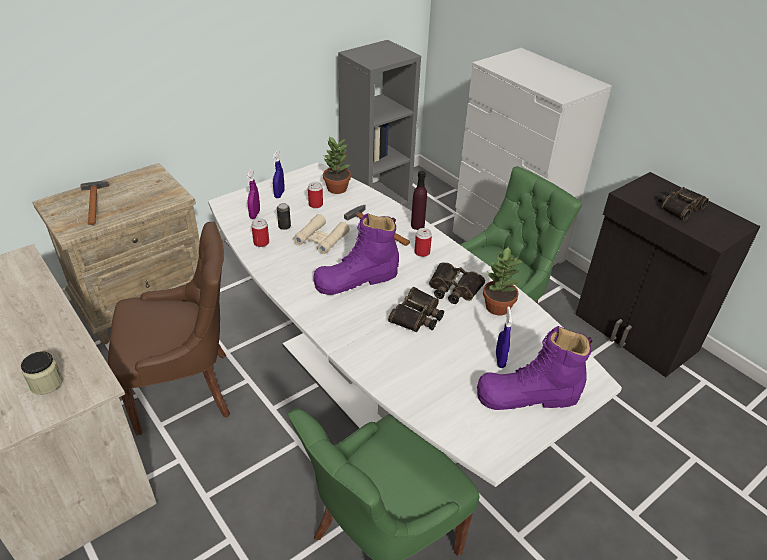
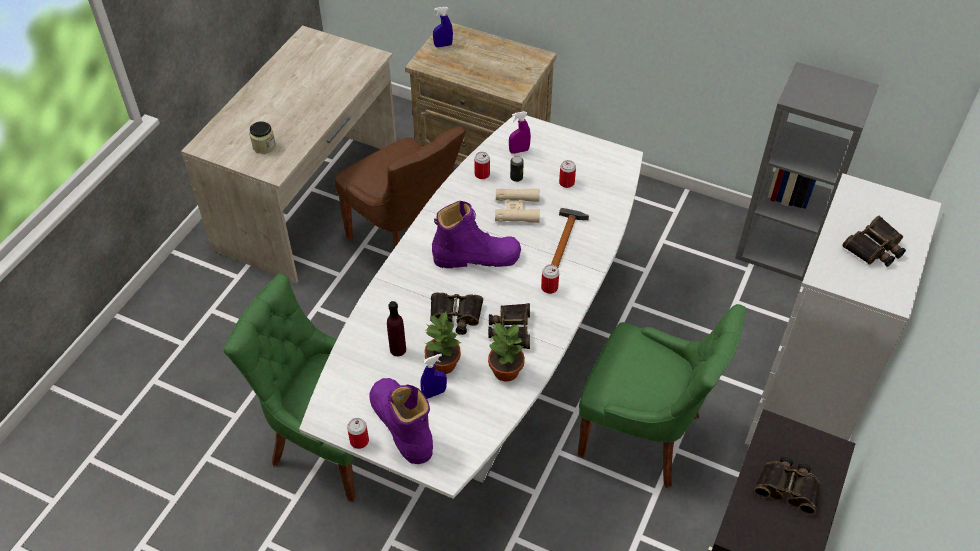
camera: 65 degrees right, 10 degrees up
hammer [80,181,109,225] -> none
blue spray bottle [273,151,285,198] -> blue spray bottle moved to [433,7,453,48]
purple boot [313,213,399,295] -> purple boot turned 135 degrees clockwise [432,201,521,268]
potted plant [323,136,351,194] -> potted plant moved to [424,312,462,374]
purple bottle [411,171,427,230] -> purple bottle moved to [387,301,406,356]
none -> can [347,418,369,449]
none -> binoculars [842,216,906,267]

